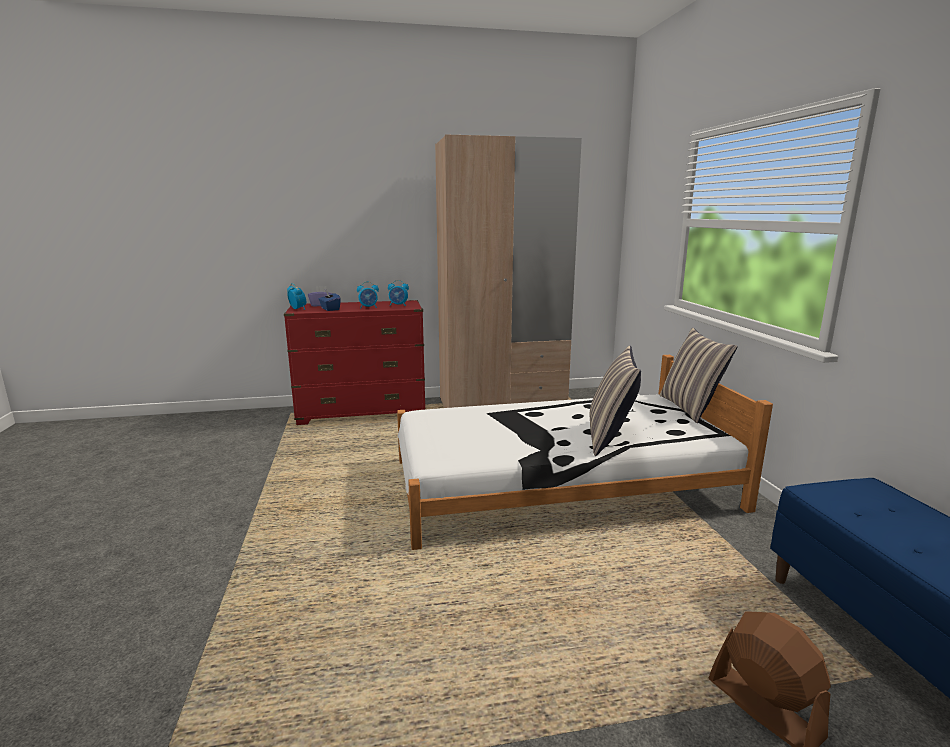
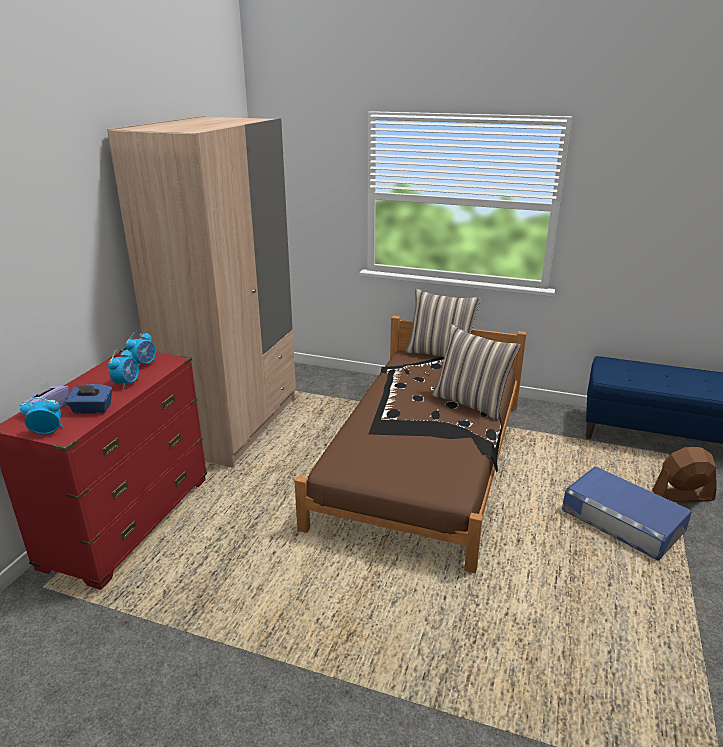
camera: 60 degrees left, 10 degrees up
white bed [397,355,773,550] -> brown bed [294,315,527,573]
none -> blue storage box [562,466,692,560]

